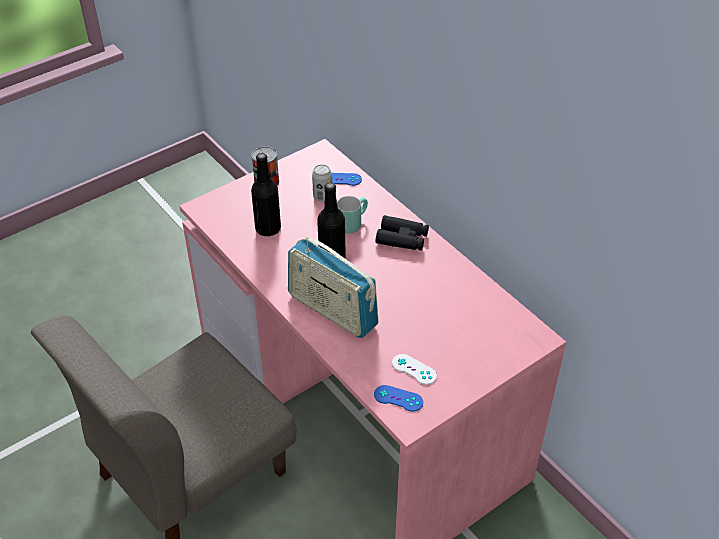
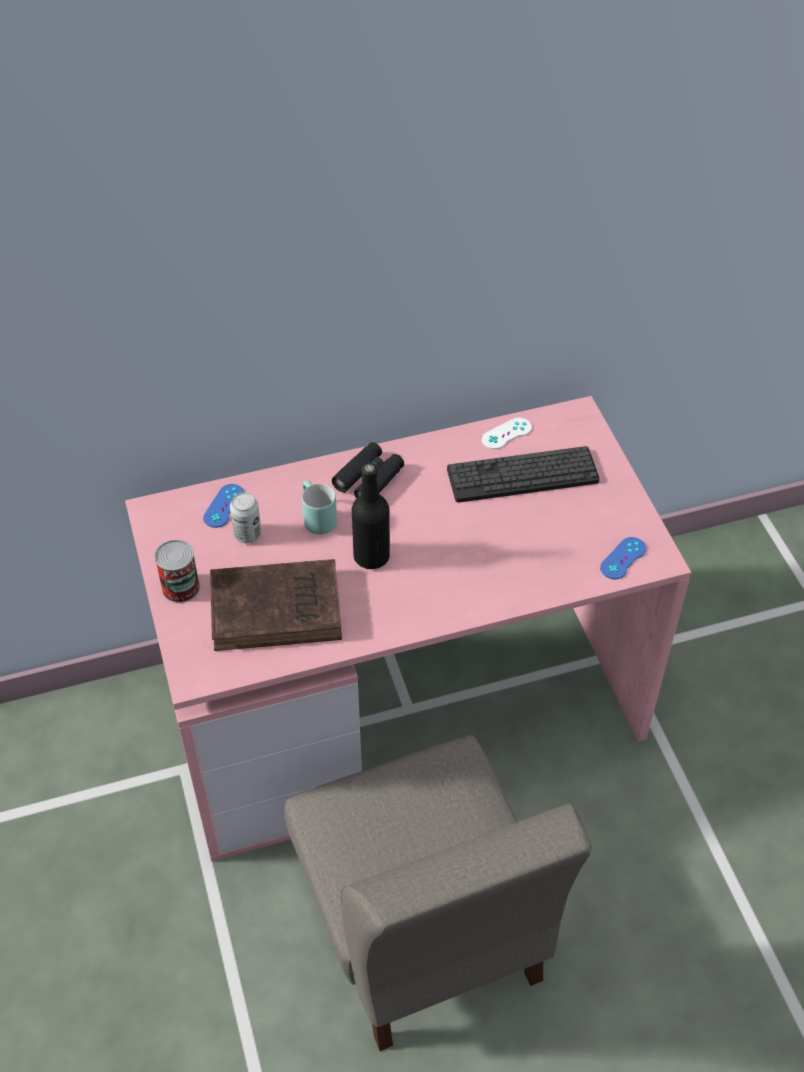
camera: 70 degrees left, 5 degrees up
black bottle [251,153,281,236] -> brown book [210,559,342,651]
radio [288,237,378,338] -> none
white game controller [392,354,437,385] -> white game controller moved to [482,418,532,449]
none -> keyboard [447,446,600,503]

